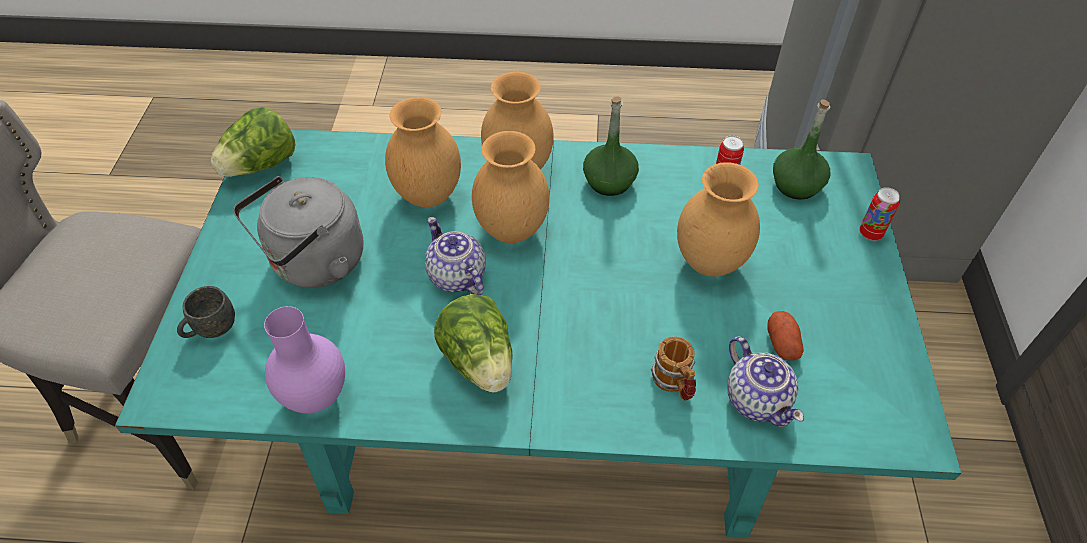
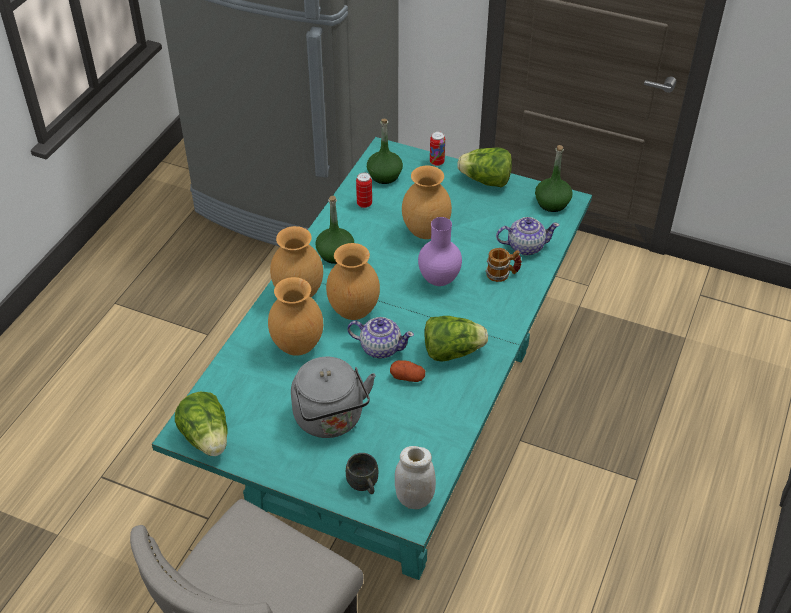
camera: 70 degrees left, 5 degrees down
purple vase [264,306,345,413] -> purple vase moved to [418,217,462,286]
teapot [425,217,486,295] -> teapot turned 150 degrees counterclockwise [347,317,414,359]
potato [767,311,804,361] -> potato moved to [390,360,425,382]
none -> white jar [395,446,436,509]
none -> lettuce [457,147,512,188]
none -> green bottle [535,145,573,212]

